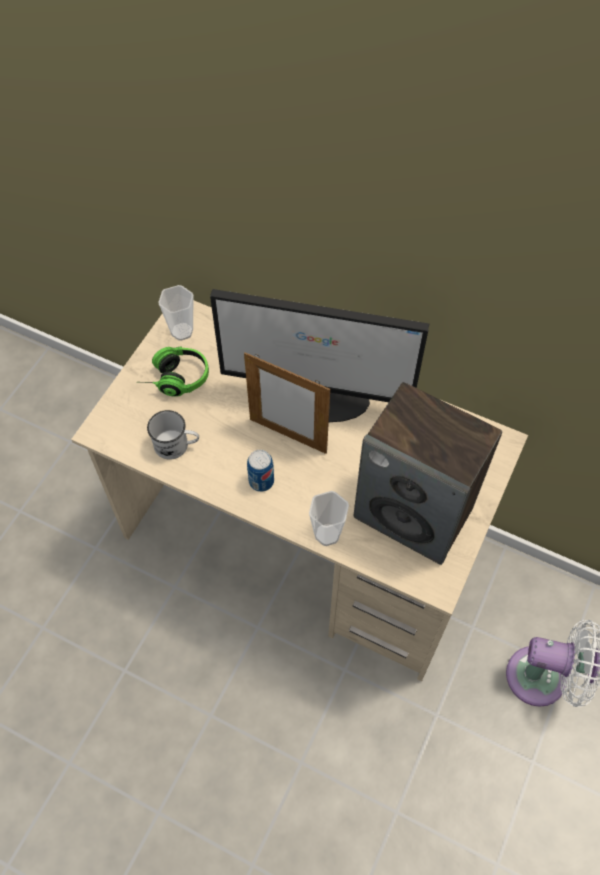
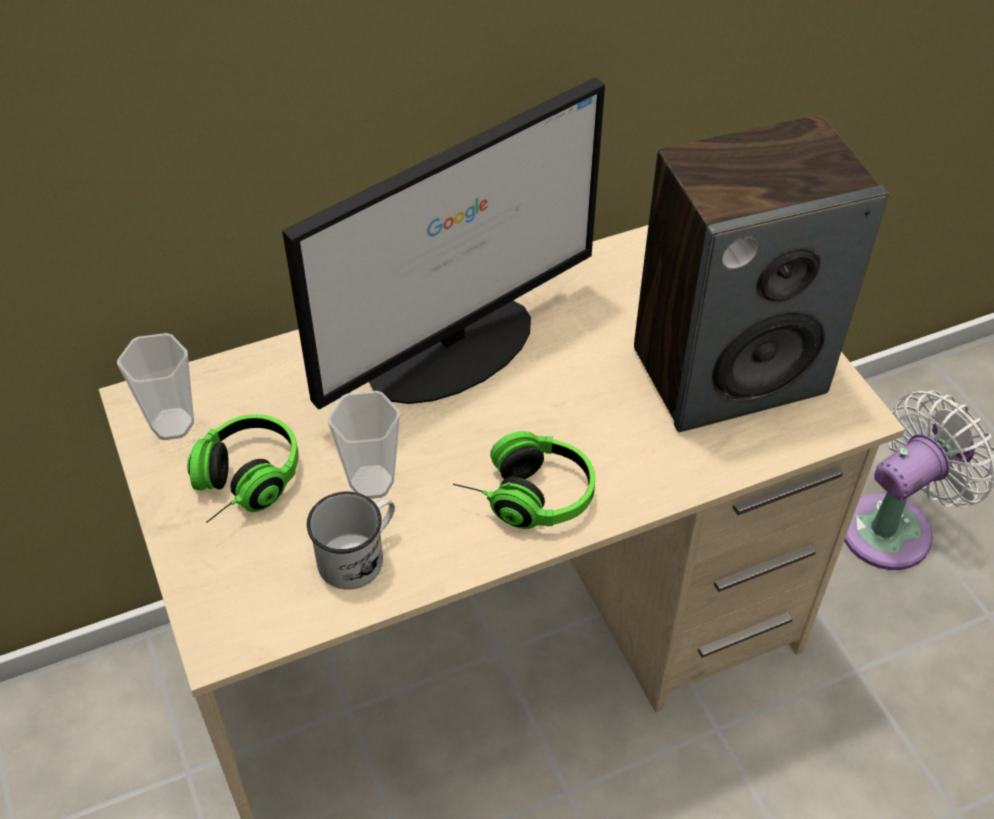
camera: 50 degrees left, 10 degrees down
picture frame [244,352,330,454] -> none
can [247,450,274,492] -> headphones [453,431,595,529]
cup [309,491,349,546] -> cup moved to [328,391,400,499]

